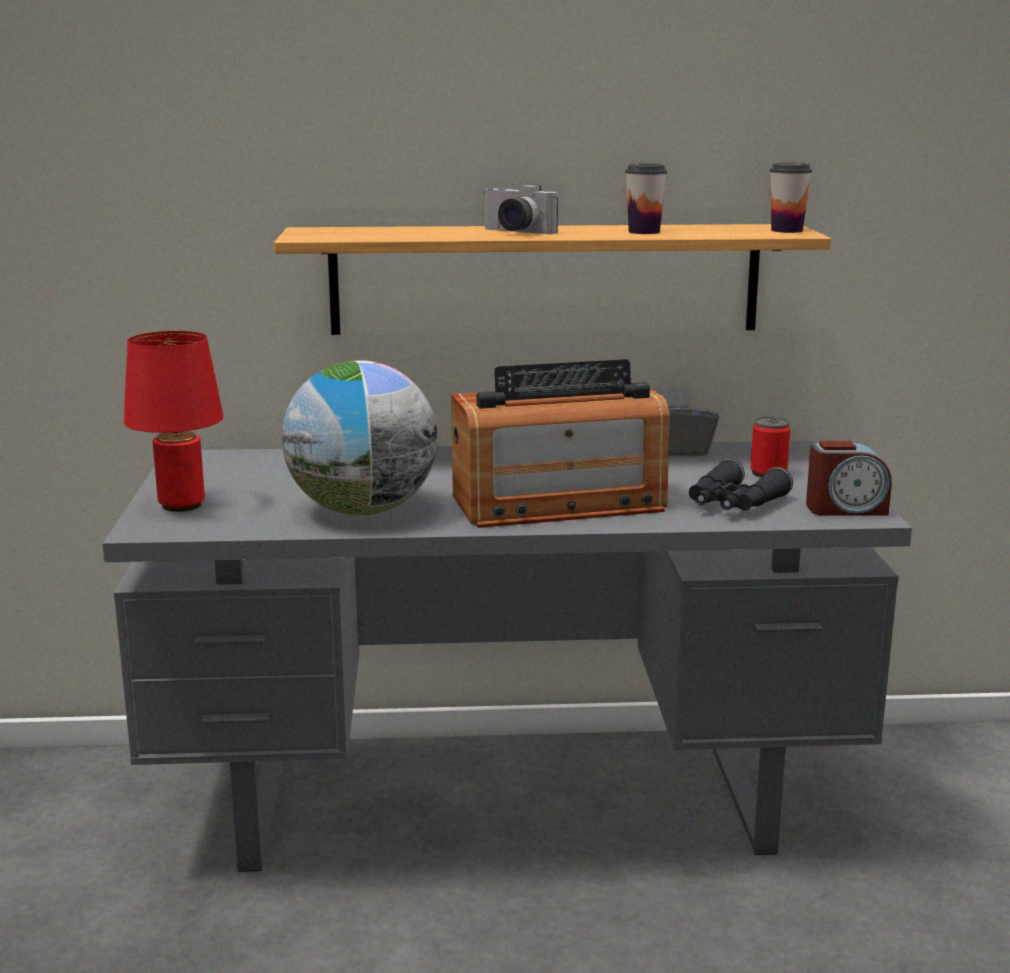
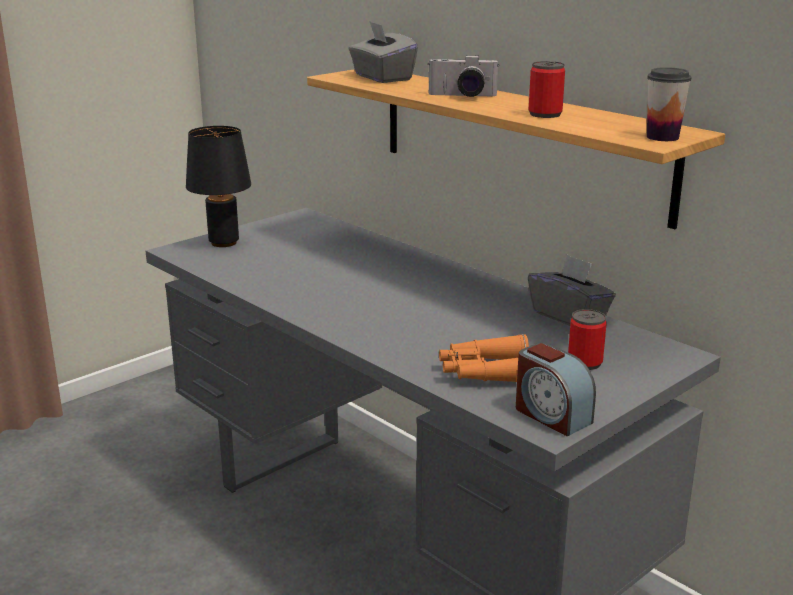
camera: 50 degrees right, 5 degrees up
red table lamp [124,331,223,512] -> black table lamp [186,126,251,247]
globe [282,360,438,515] -> none
radio [451,359,669,528] -> none
camera [483,185,558,234] -> camera turned 75 degrees counterclockwise [429,55,499,97]
cup [625,163,667,234] -> can [529,61,565,118]
black binoculars [689,459,793,510] -> orange binoculars [439,334,529,382]
none -> grey tissue box [349,22,418,83]

